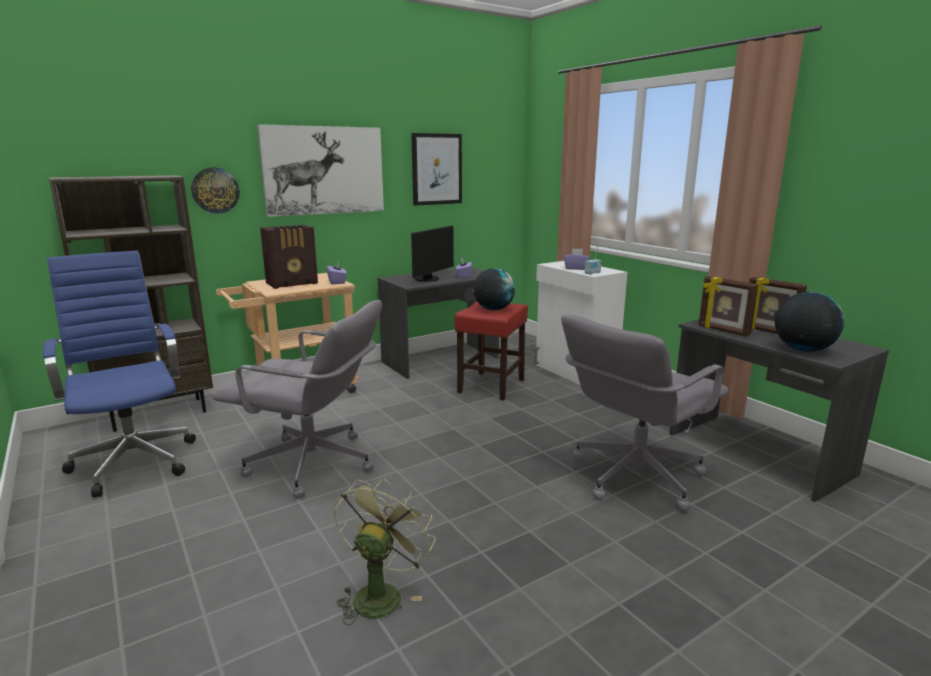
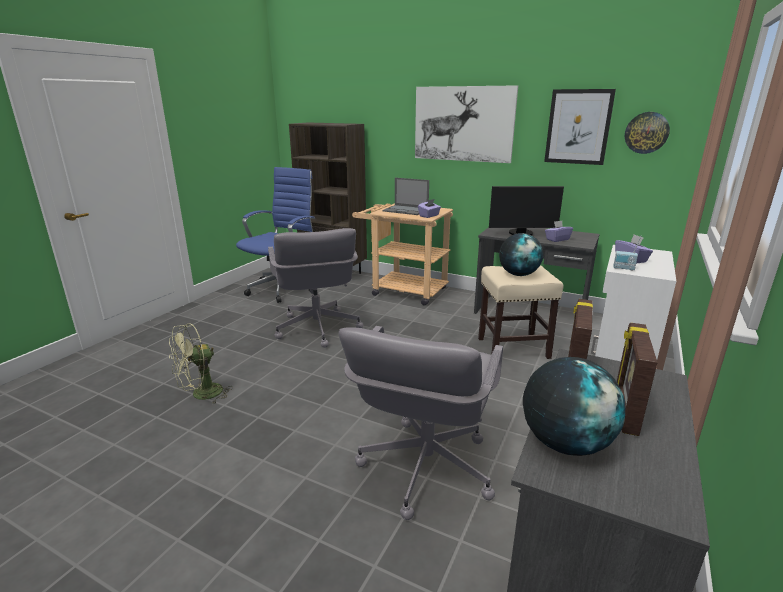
camera: 60 degrees right, 5 degrees up
wall clock [191,168,240,214] -> wall clock moved to [625,112,670,154]
radio [260,225,318,289] -> laptop [383,178,429,215]
green fan [334,478,435,625] -> green fan turned 150 degrees clockwise [169,323,233,404]
red stool [455,301,528,401] -> beige stool [478,265,564,359]
grey office chair [561,315,729,512] -> grey office chair turned 90 degrees counterclockwise [338,326,503,520]

